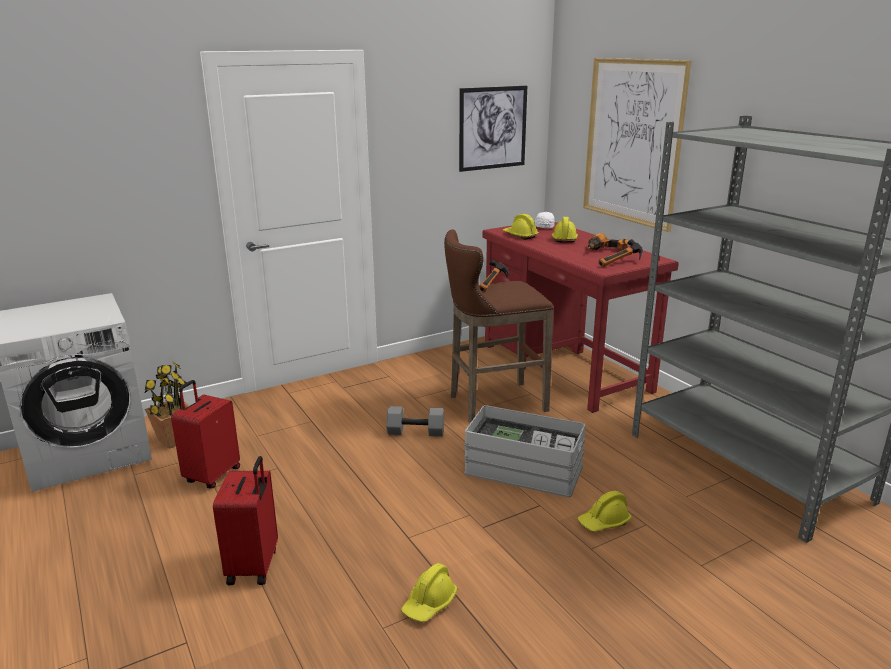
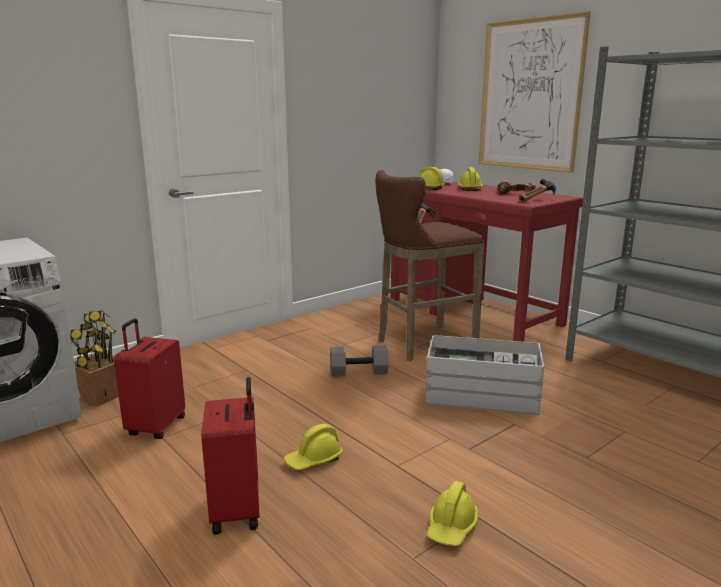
camera: 10 degrees left, 5 degrees down
picture [459,86,527,172] -> none
yellow hard hat [578,491,632,532] -> yellow hard hat moved to [284,424,343,470]

